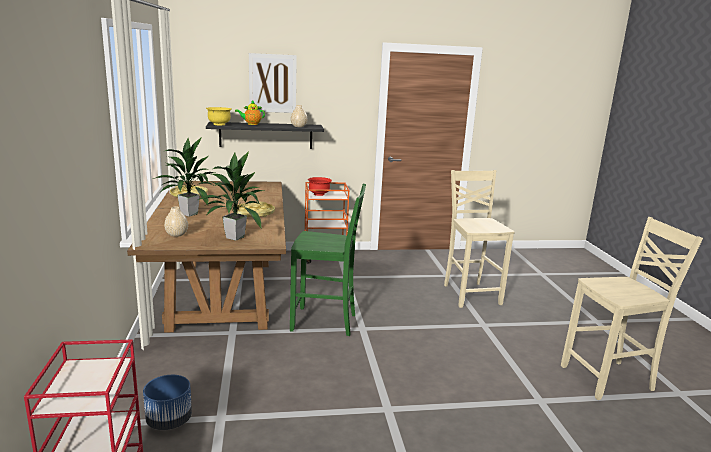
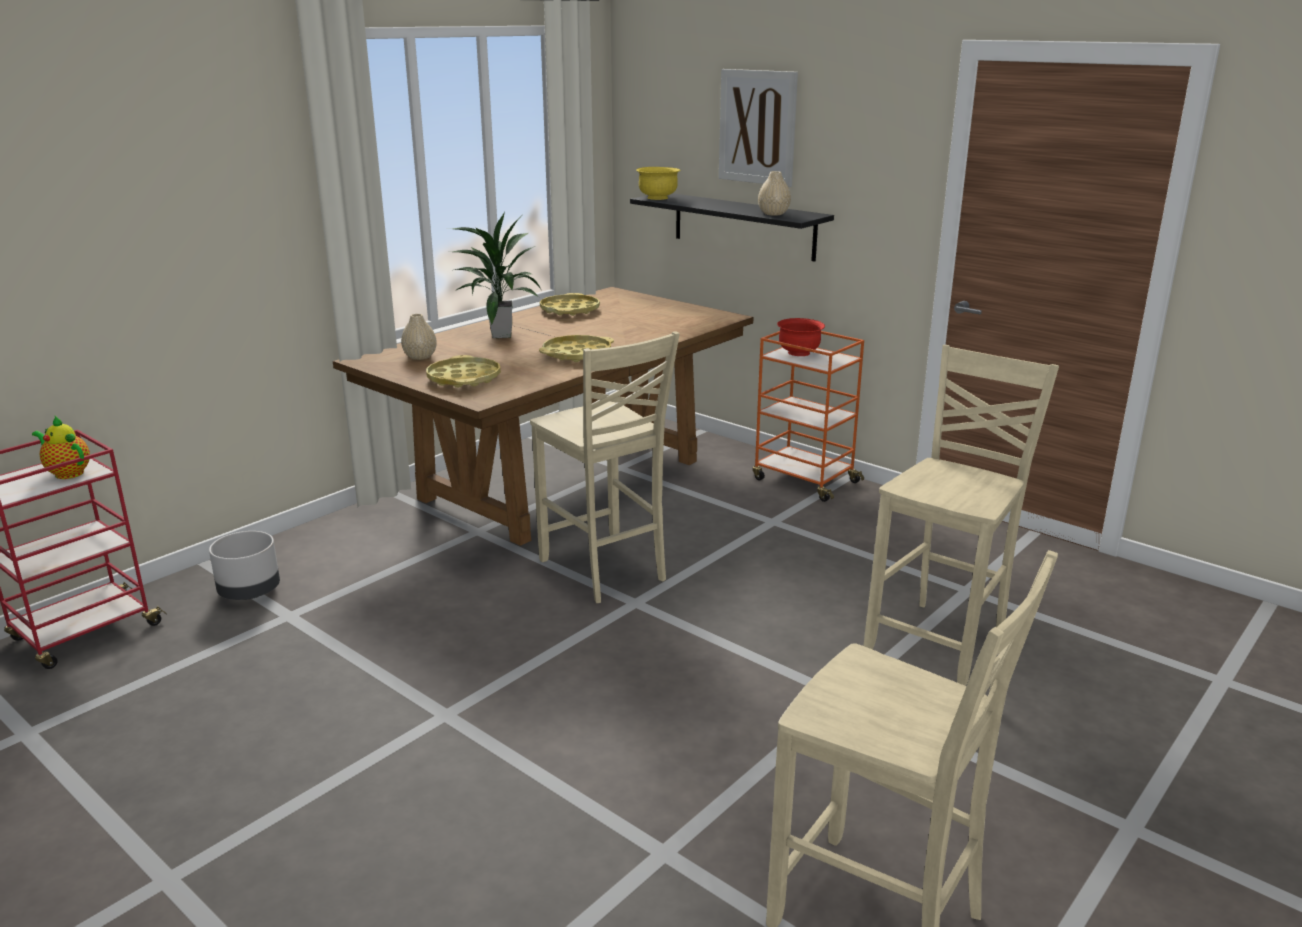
camera: 50 degrees right, 5 degrees up
blue planter [143,375,192,430] -> grey planter [209,531,280,600]
potted plant [198,151,265,241] -> yellow tray [426,355,501,388]
teapot [235,100,265,125] -> teapot moved to [32,416,90,479]
green chair [290,184,366,336] -> beige chair [530,331,680,603]

